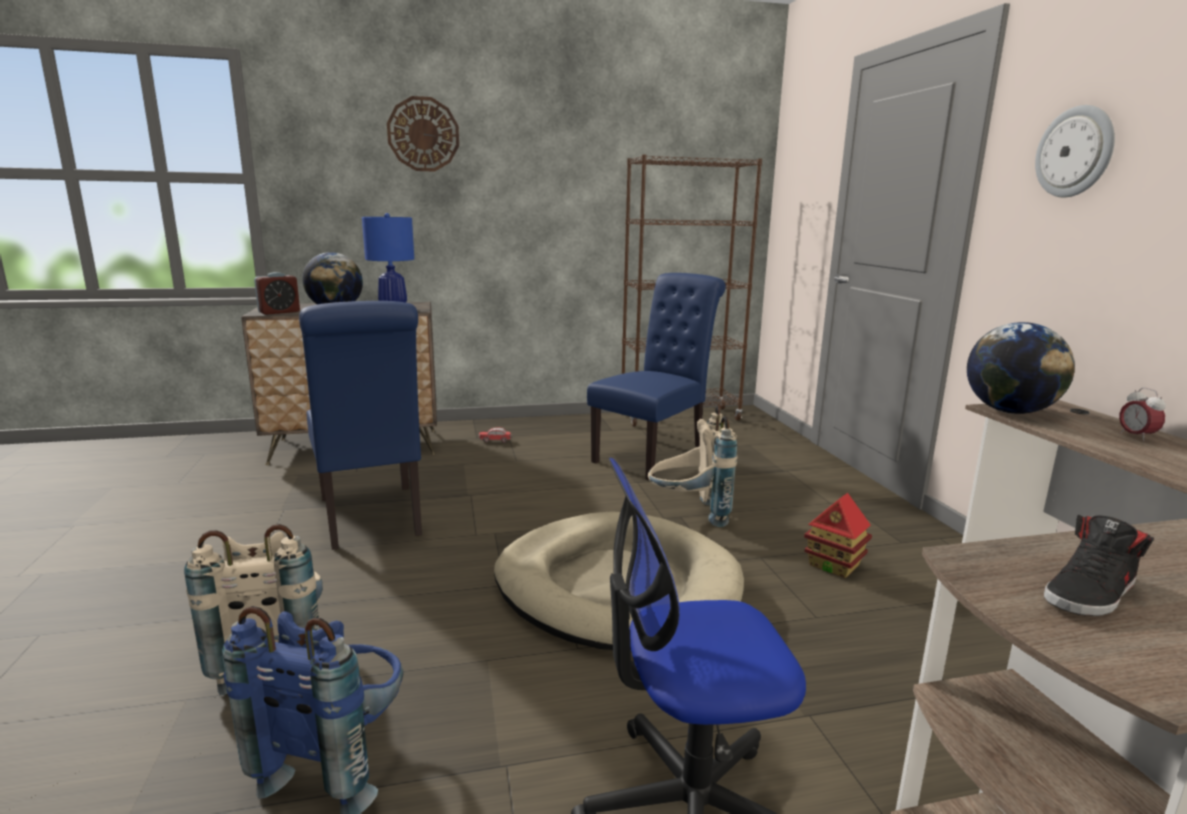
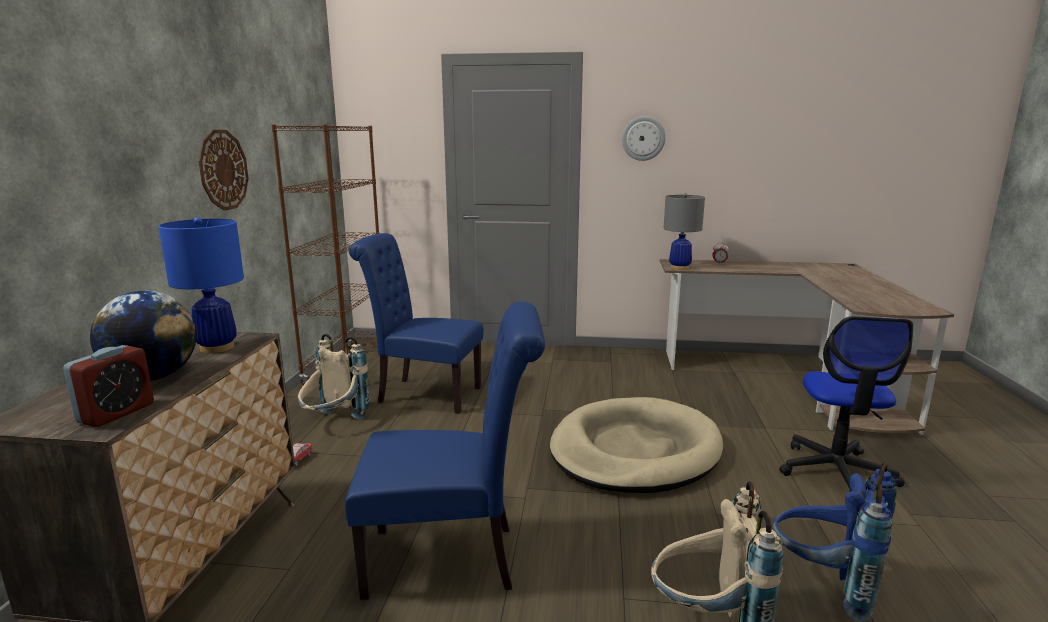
camera: 70 degrees left, 0 degrees up
alarm clock [254,272,300,315] -> alarm clock turned 45 degrees clockwise [63,345,154,427]
wall clock [387,96,459,172] -> wall clock moved to [199,130,249,211]
blue chair [587,273,726,481] -> blue chair turned 45 degrees counterclockwise [349,233,484,414]
beige backpack [648,406,738,527] -> beige backpack moved to [297,334,370,420]
toy house [804,493,872,578] -> none
globe [967,322,1075,414] -> grey table lamp [664,193,705,270]
black shoe [1044,514,1154,616] -> none

